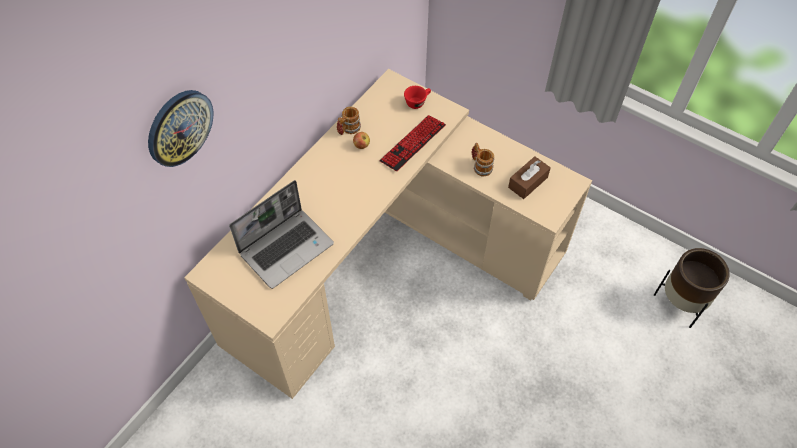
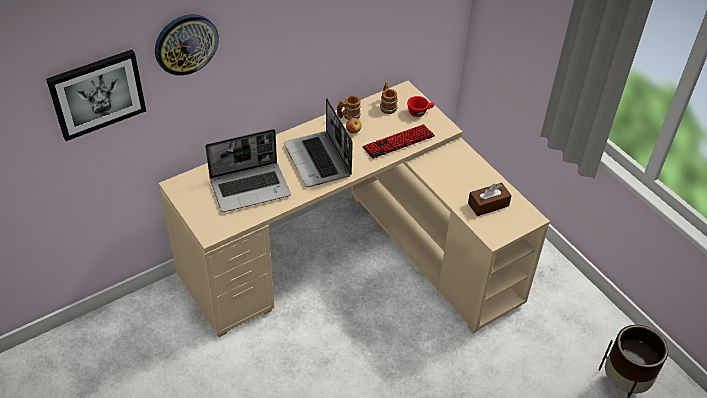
camera: 20 degrees right, 10 degrees down
mug [471,143,494,177] -> mug moved to [380,82,398,114]
none -> picture [46,50,146,141]
none -> laptop [284,98,353,187]

